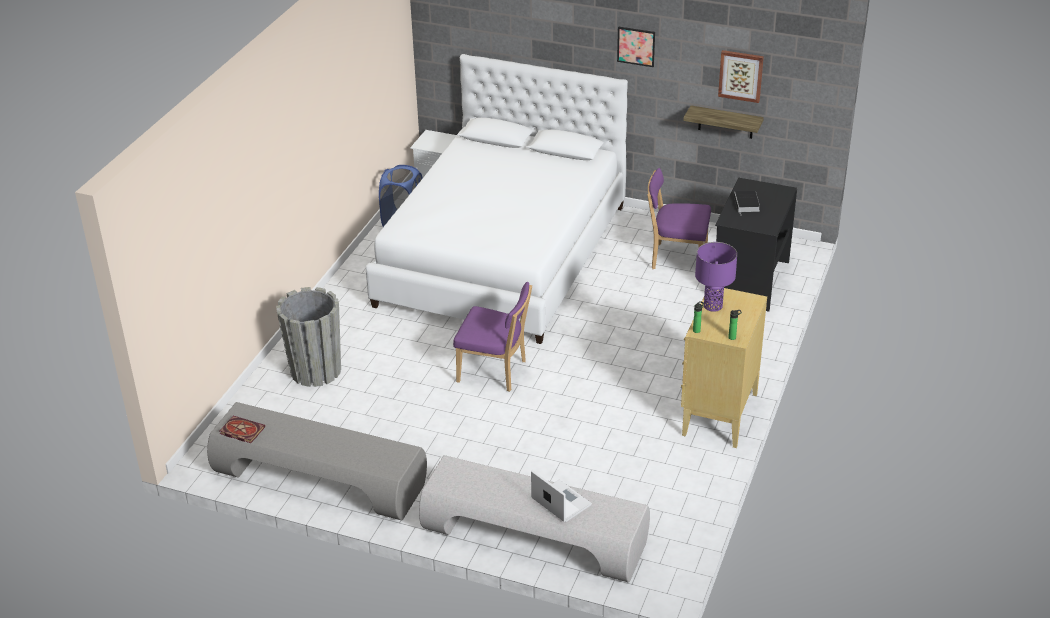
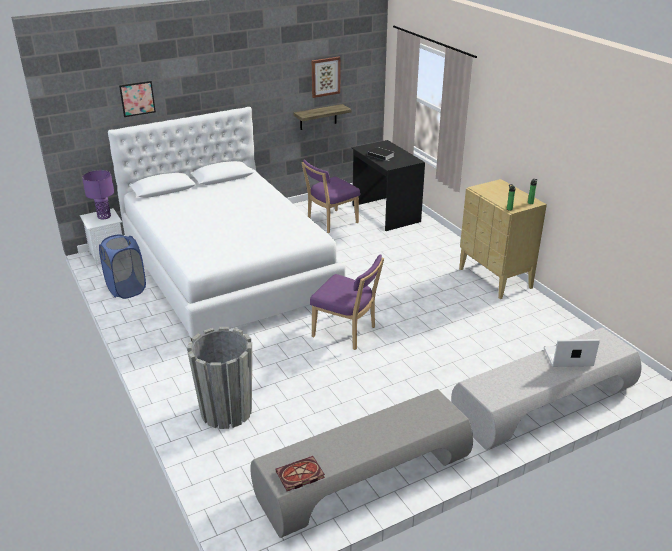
camera: 50 degrees left, 5 degrees down
purple chair [453,282,532,392] -> purple chair turned 60 degrees clockwise [310,254,384,350]
picture [617,26,655,67] -> picture moved to [119,81,156,117]
purple table lamp [695,242,737,312] -> purple table lamp moved to [82,170,114,219]

